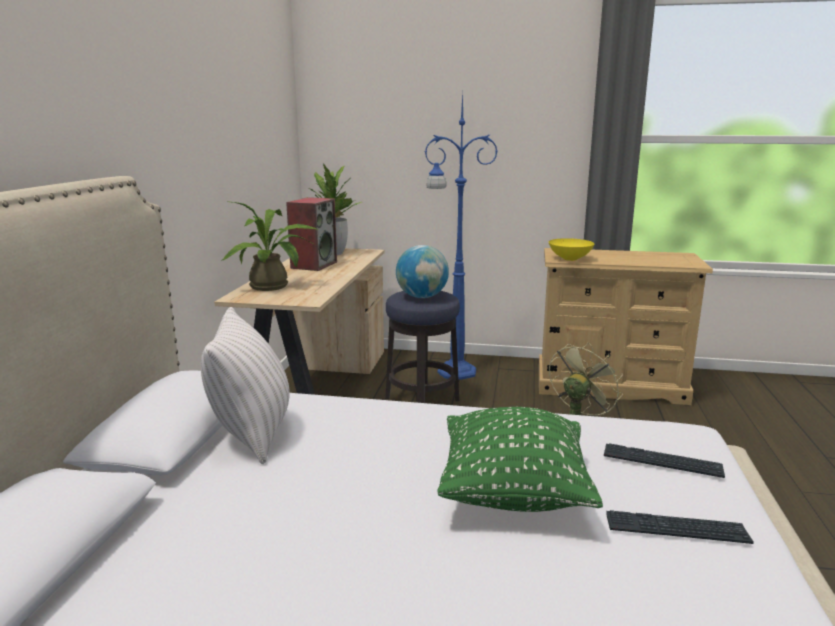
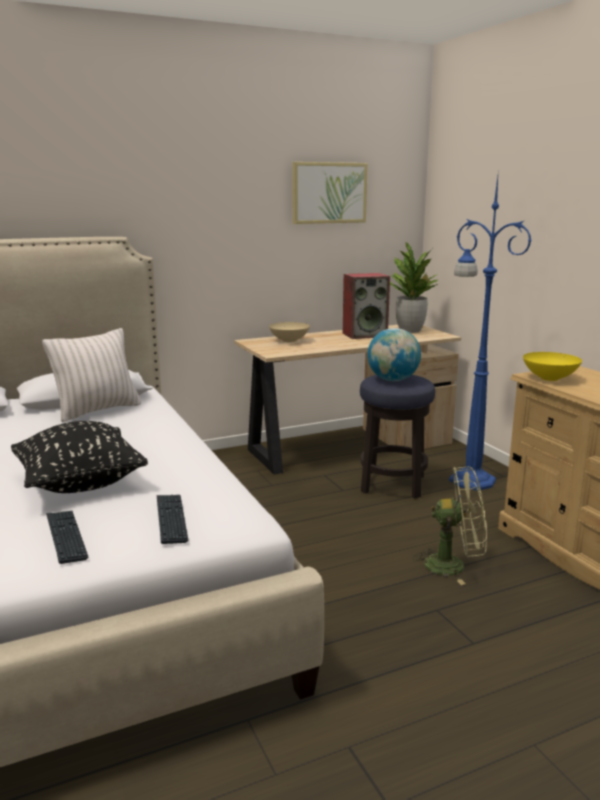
camera: 55 degrees right, 0 degrees up
potted plant [221,201,318,291] -> beige bowl [269,322,310,342]
green pillow [438,407,603,512] -> black pillow [11,421,148,493]
none -> picture [292,162,368,224]

